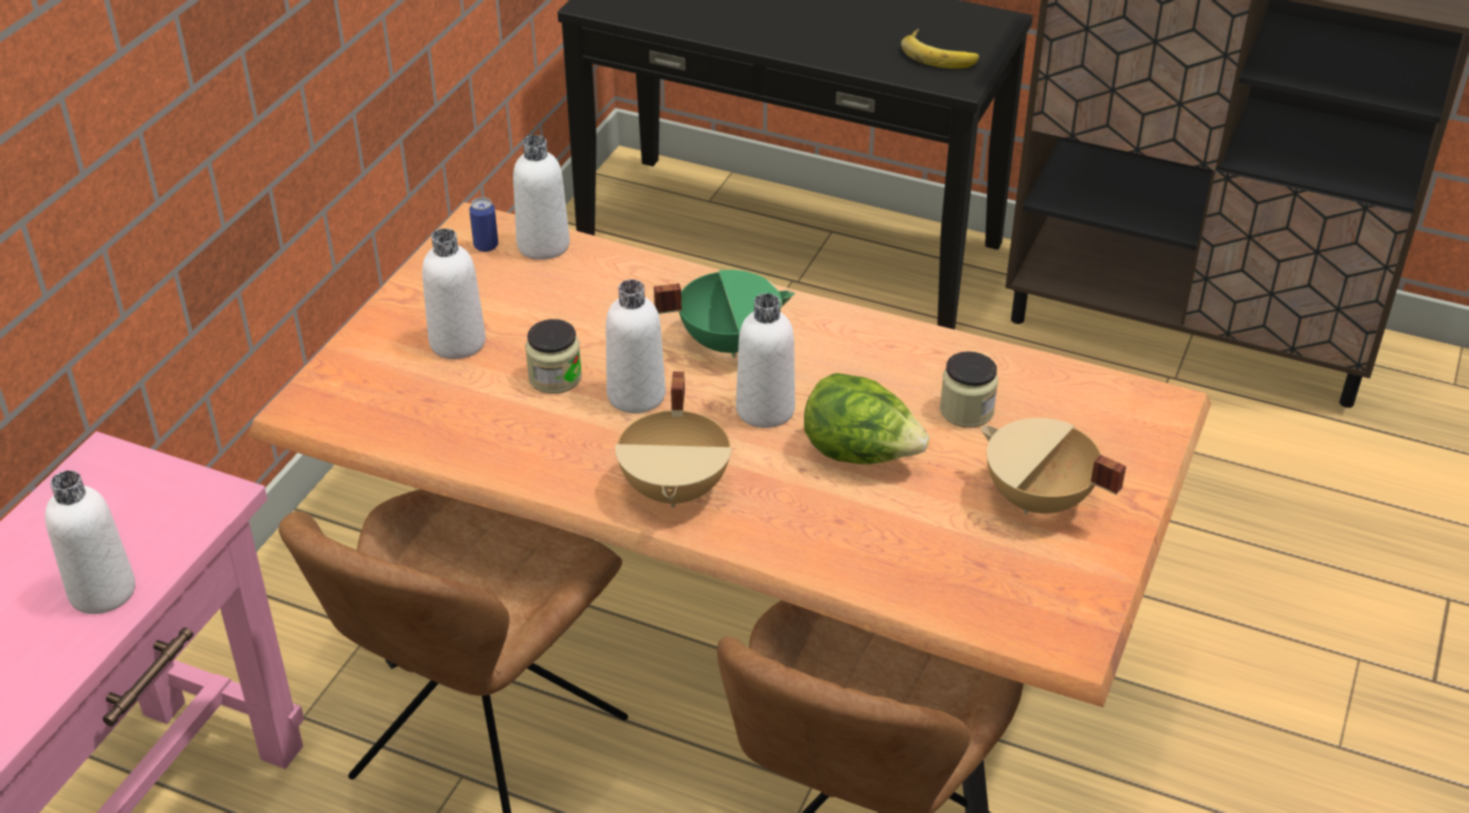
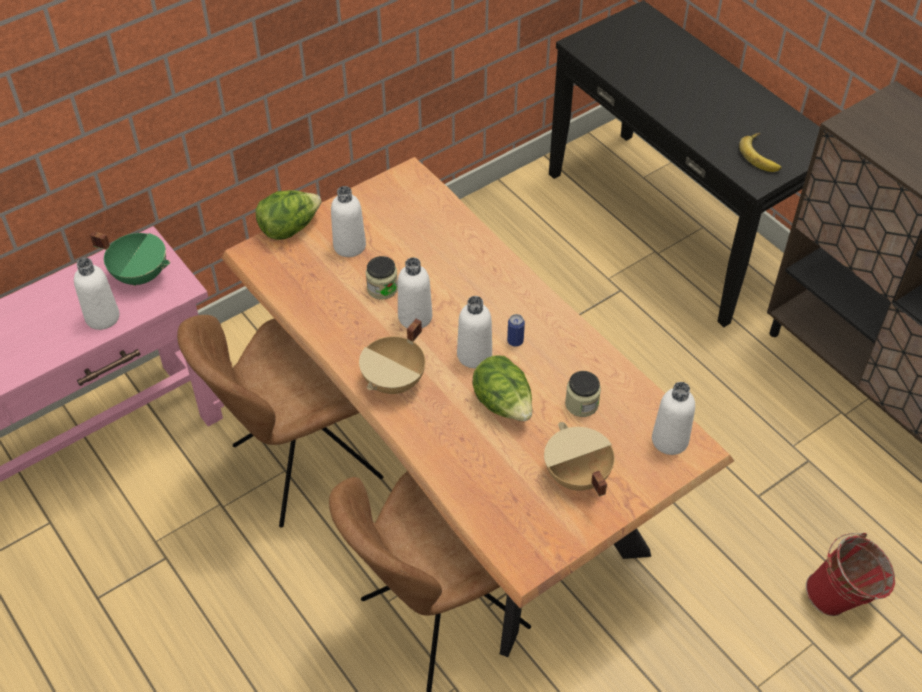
camera: 30 degrees right, 10 degrees up
can [469,197,498,252] -> can moved to [507,314,525,347]
white bottle [513,135,570,260] -> white bottle moved to [652,382,695,455]
green cooking pot [654,270,795,358] -> green cooking pot moved to [90,231,170,286]
none -> lettuce [255,190,321,240]
none -> red bucket [806,533,895,616]

